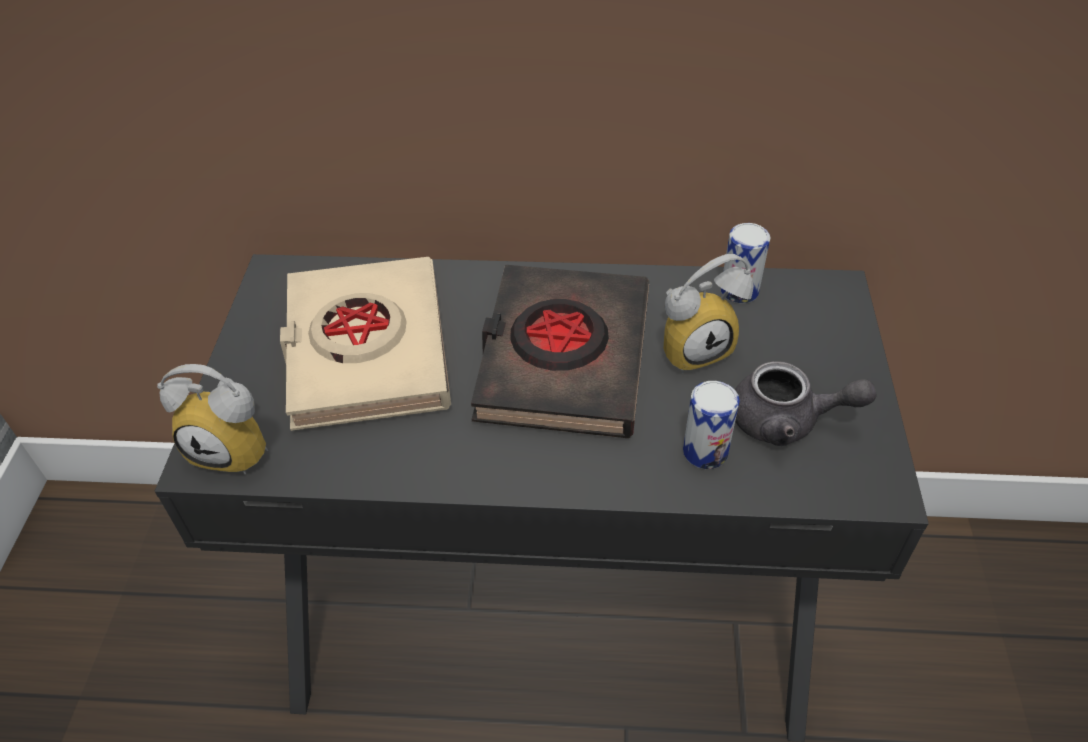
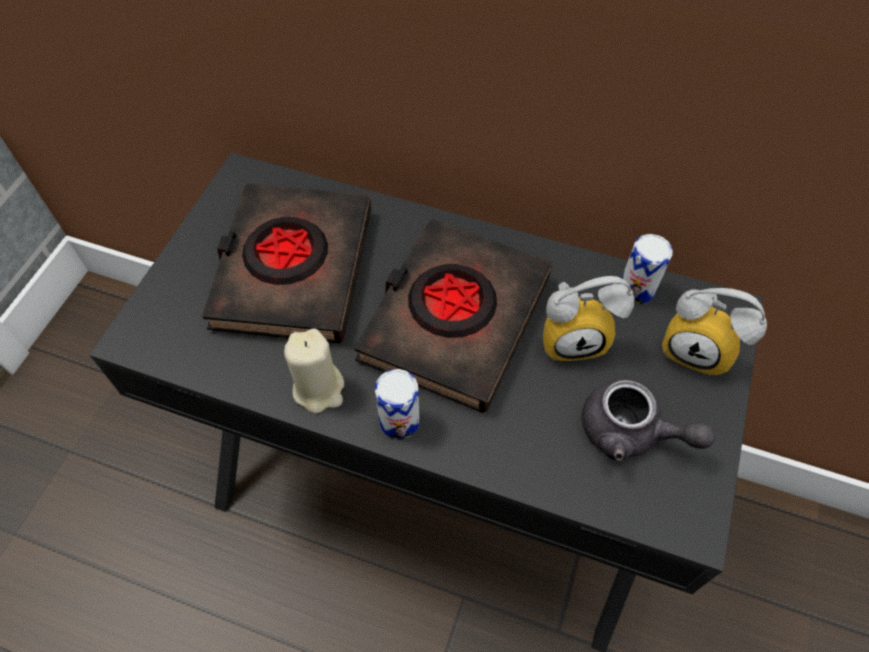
camera: 15 degrees right, 10 degrees up
alarm clock [157,364,268,474] -> alarm clock moved to [662,288,767,376]
beige book [280,257,451,431] -> black book [202,183,371,343]
can [683,381,740,469] -> can moved to [375,369,420,440]
none -> beige candle [284,328,344,413]

